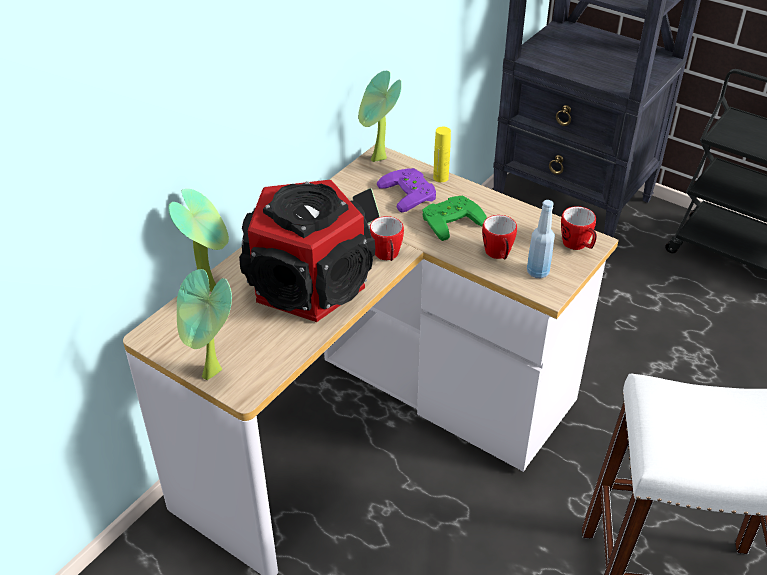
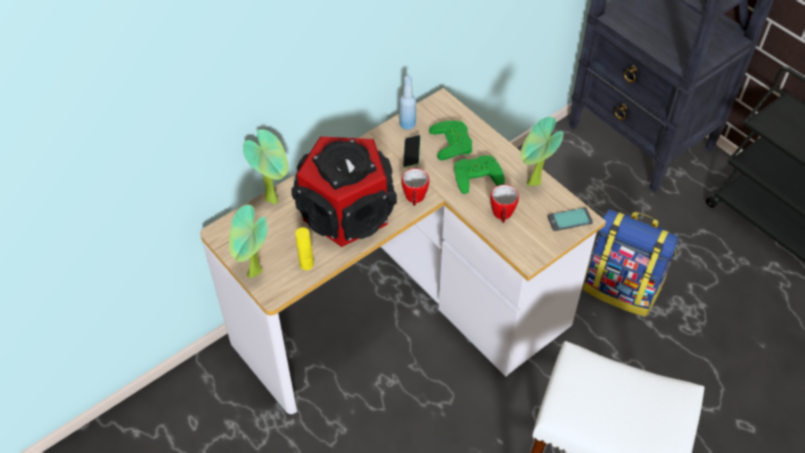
camera: 15 degrees right, 10 degrees up
potted plant [358,71,402,162] -> potted plant moved to [520,117,564,186]
purple game controller [377,168,436,213] -> green game controller [429,121,472,160]
yellow bottle [433,127,451,182] -> yellow bottle moved to [295,227,314,270]
blue bottle [527,200,555,278] -> blue bottle moved to [399,76,416,130]
mug [561,206,597,250] -> phone [548,208,593,231]
none -> backpack [583,209,678,317]

